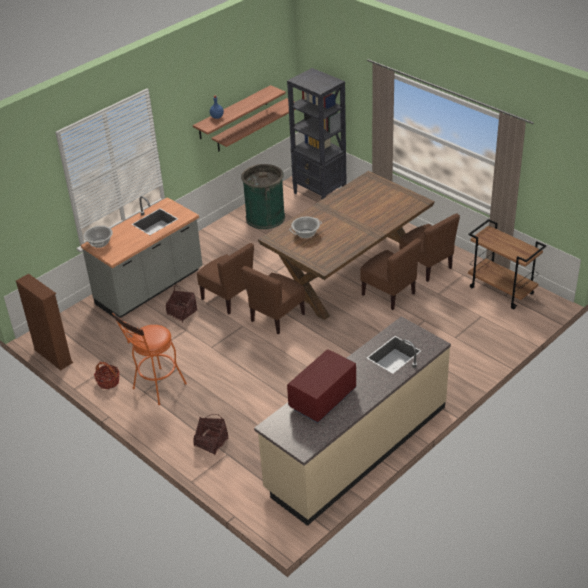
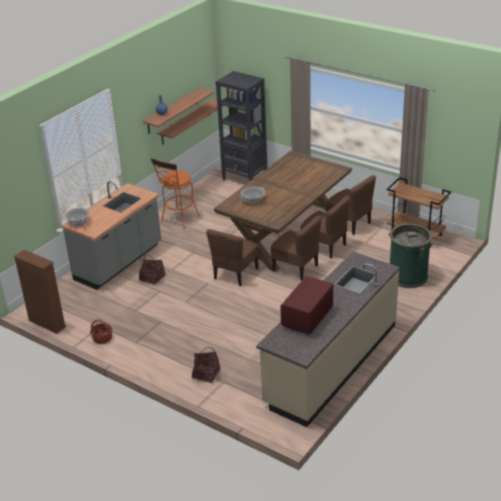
camera: 10 degrees left, 5 degrees down
orange stool [112,312,187,405] -> orange stool moved to [150,158,200,229]
brown chair [197,243,254,314] -> brown chair moved to [271,216,322,281]
green trash can [241,164,285,229] -> green trash can moved to [390,224,432,288]

